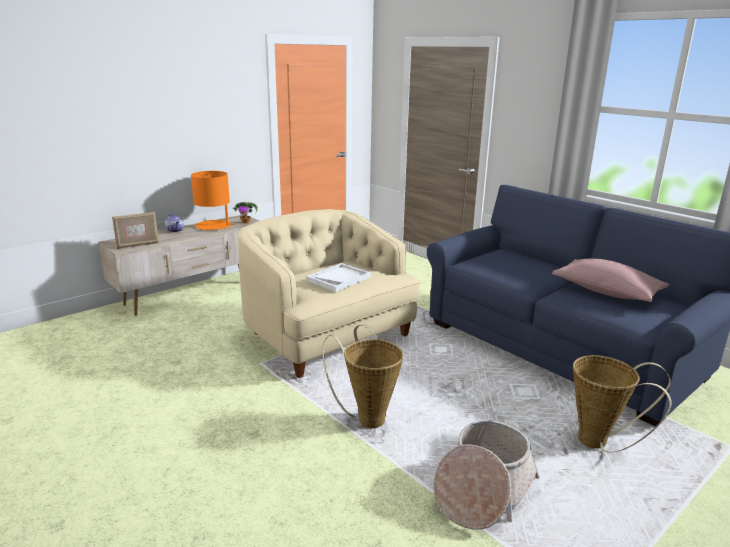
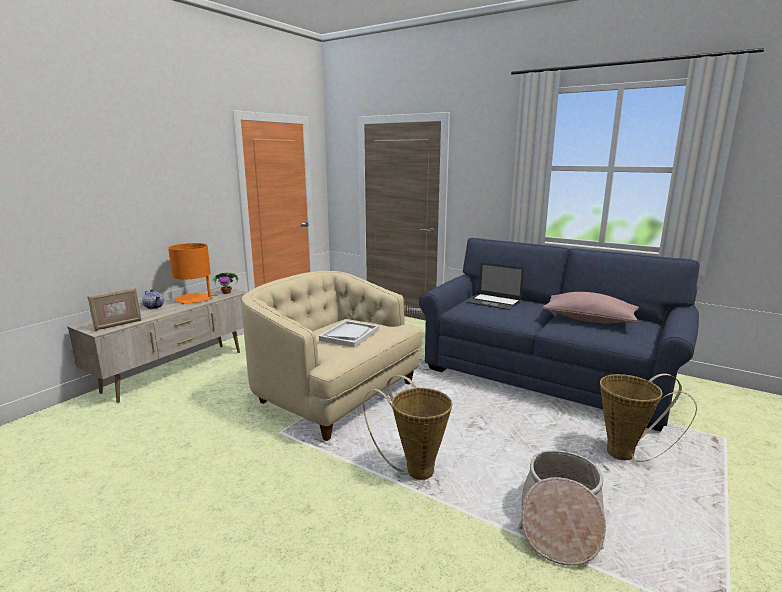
camera: 15 degrees left, 5 degrees down
none -> laptop [467,263,524,310]

